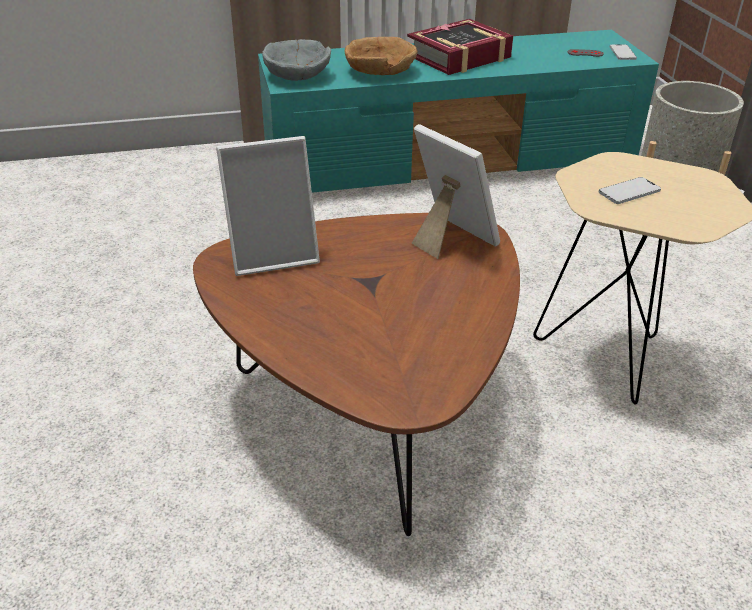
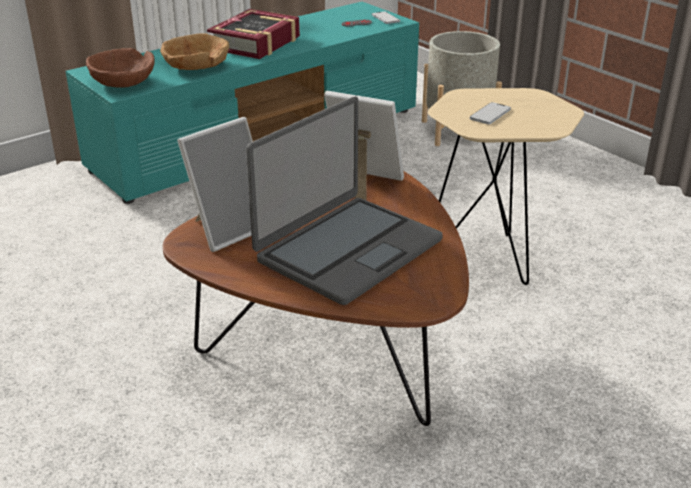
camera: 25 degrees left, 5 degrees down
grey bowl [262,39,331,81] -> brown bowl [86,48,155,88]
none -> laptop [246,96,443,305]

